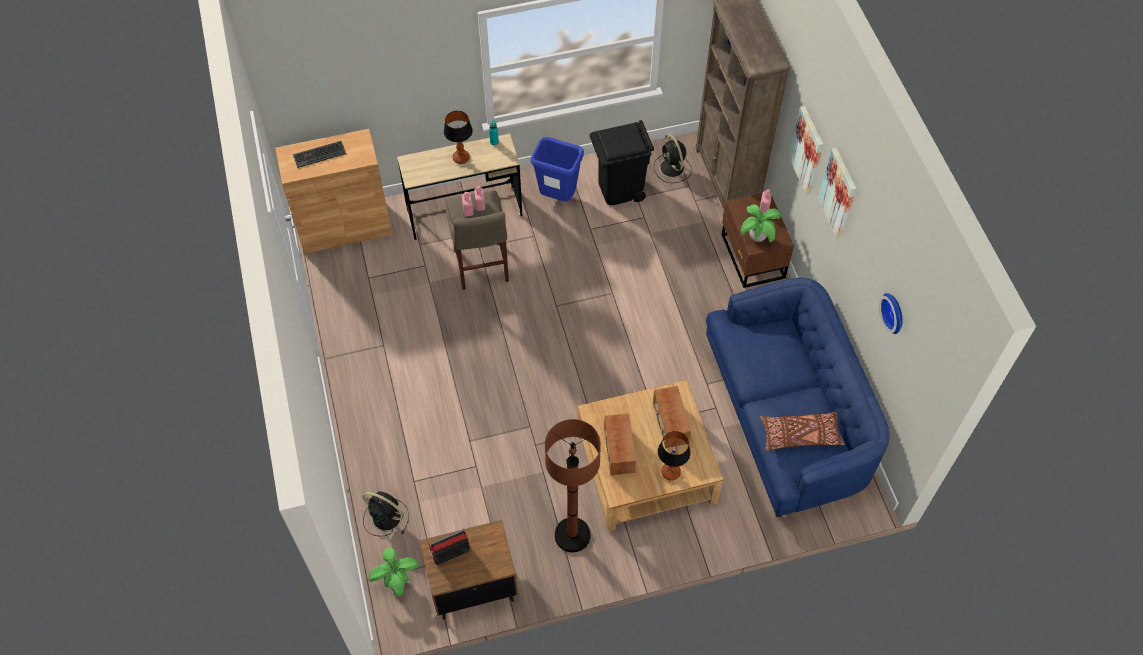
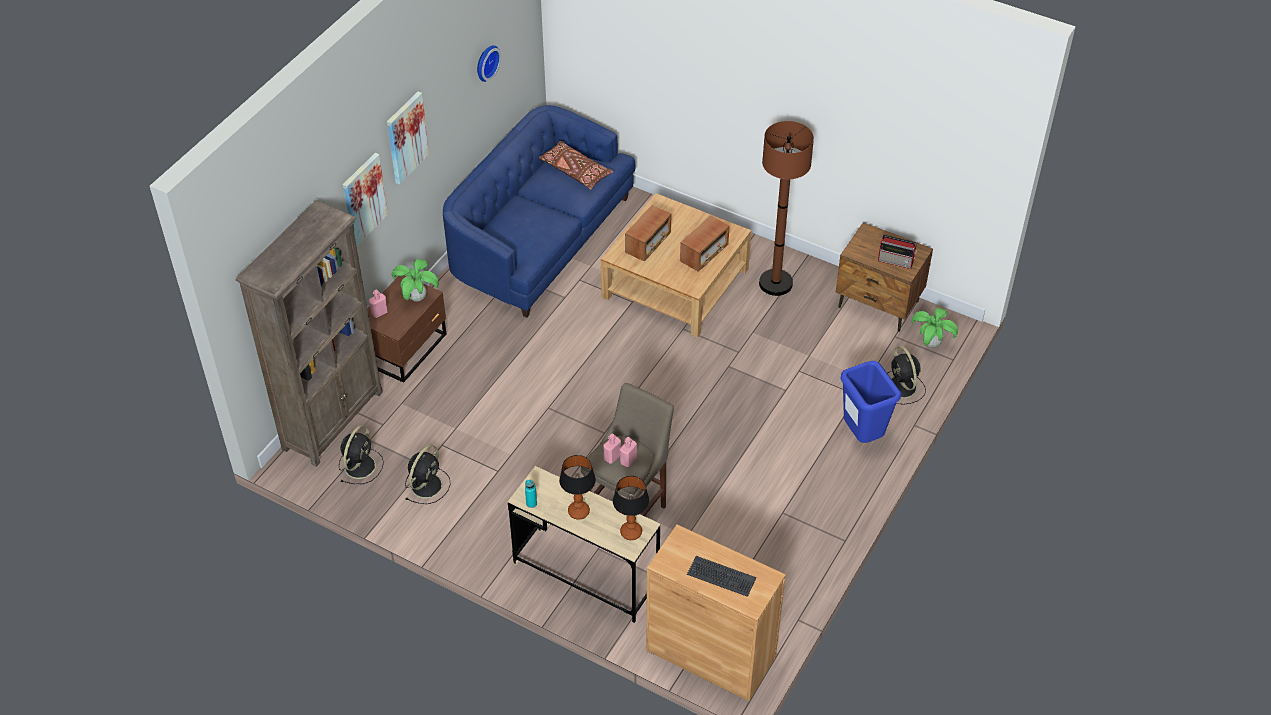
camera: 135 degrees left, 10 degrees down
blue trash can [531,137,584,202] -> blue trash can moved to [840,361,901,443]
black trash can [590,120,654,205] -> black fan [405,445,451,504]
table lamp [658,431,691,481] -> table lamp moved to [613,476,650,540]

